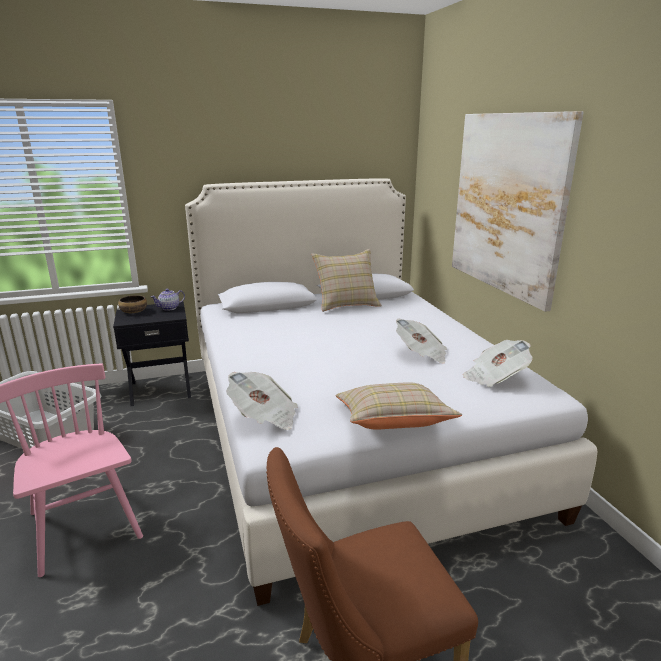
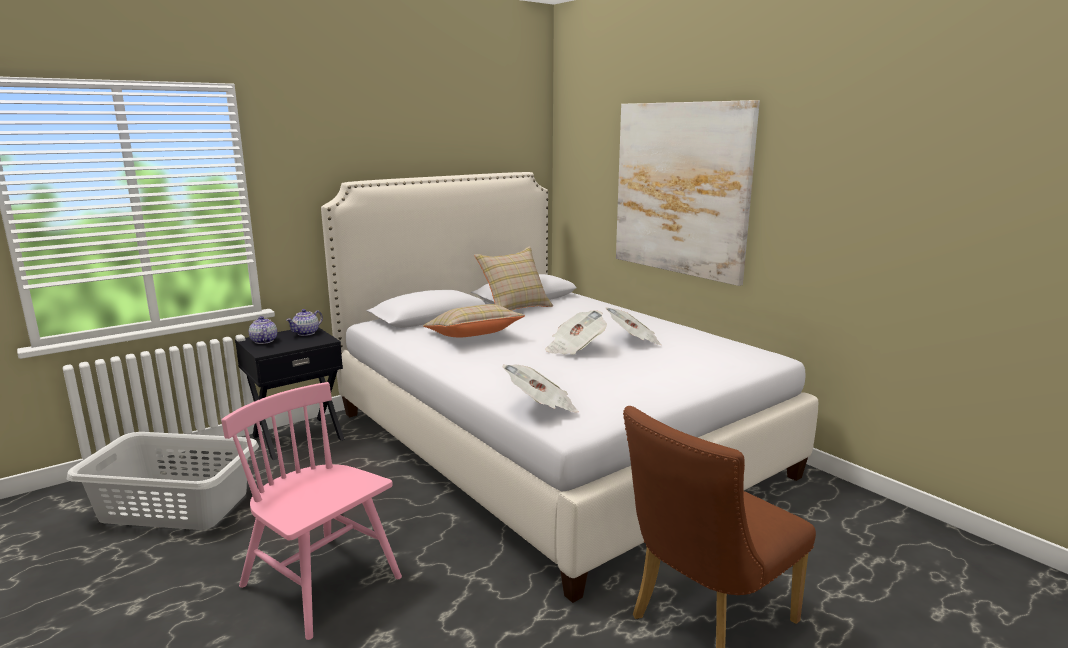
camera: 20 degrees left, 5 degrees down
bowl [118,295,147,313] -> teapot [249,316,277,344]
beige pillow [336,382,462,430] -> beige pillow moved to [423,304,525,337]
newspaper [463,340,532,387] -> newspaper moved to [545,310,607,355]

